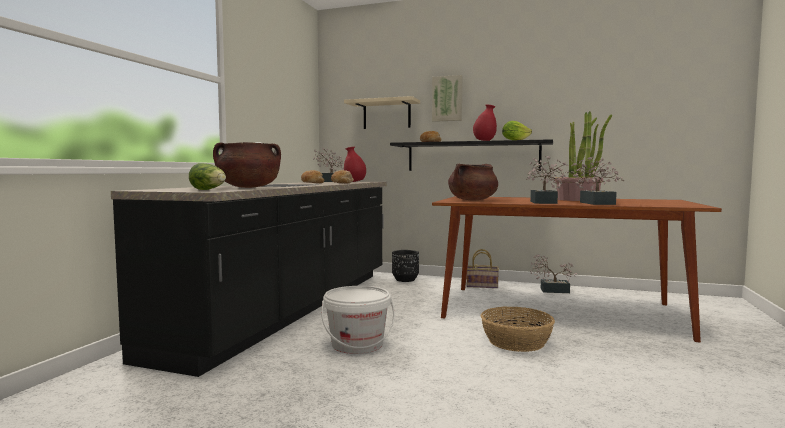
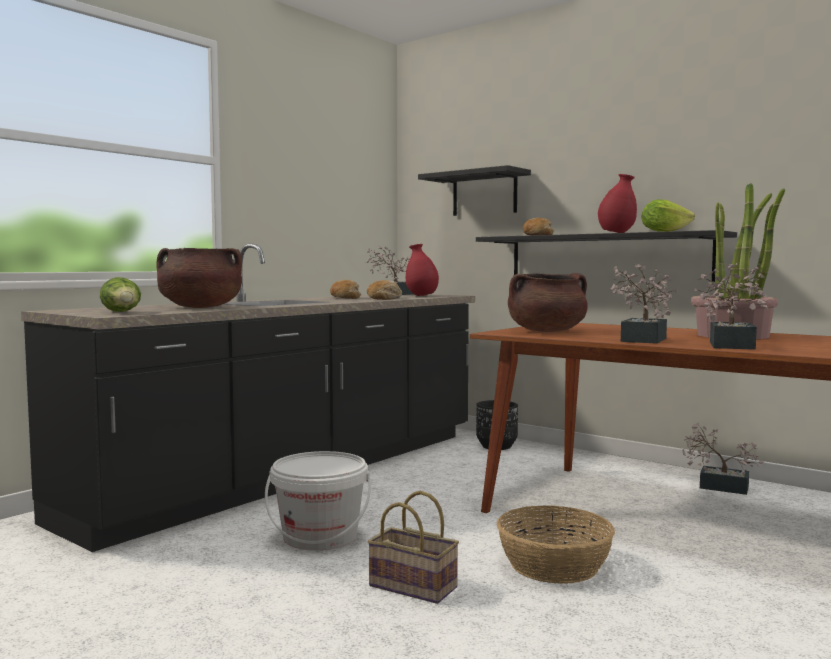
camera: 20 degrees right, 0 degrees up
beige shelf [344,96,420,129] -> black shelf [418,165,531,216]
picture [432,75,462,122] -> none
basket [466,249,499,288] -> basket moved to [367,491,459,604]

